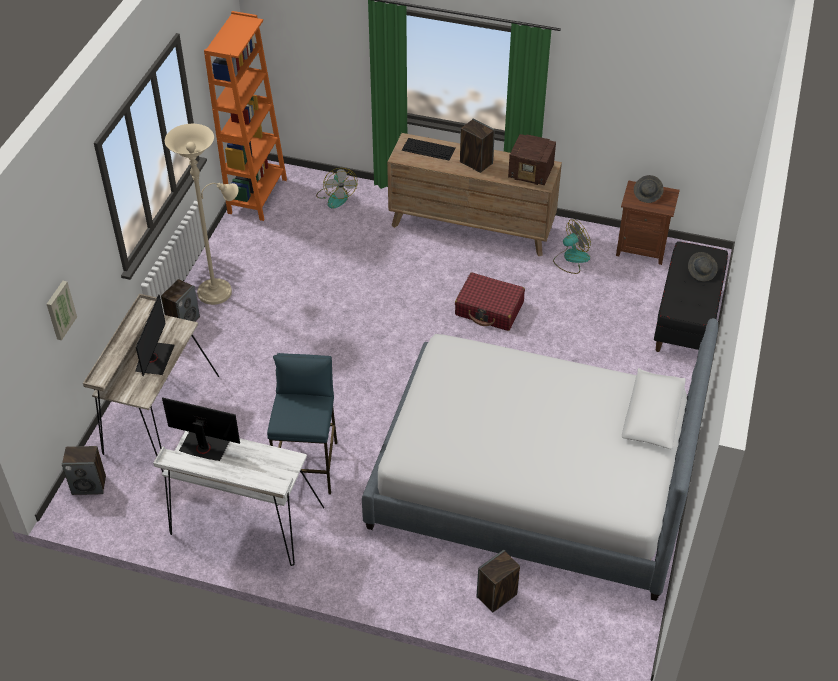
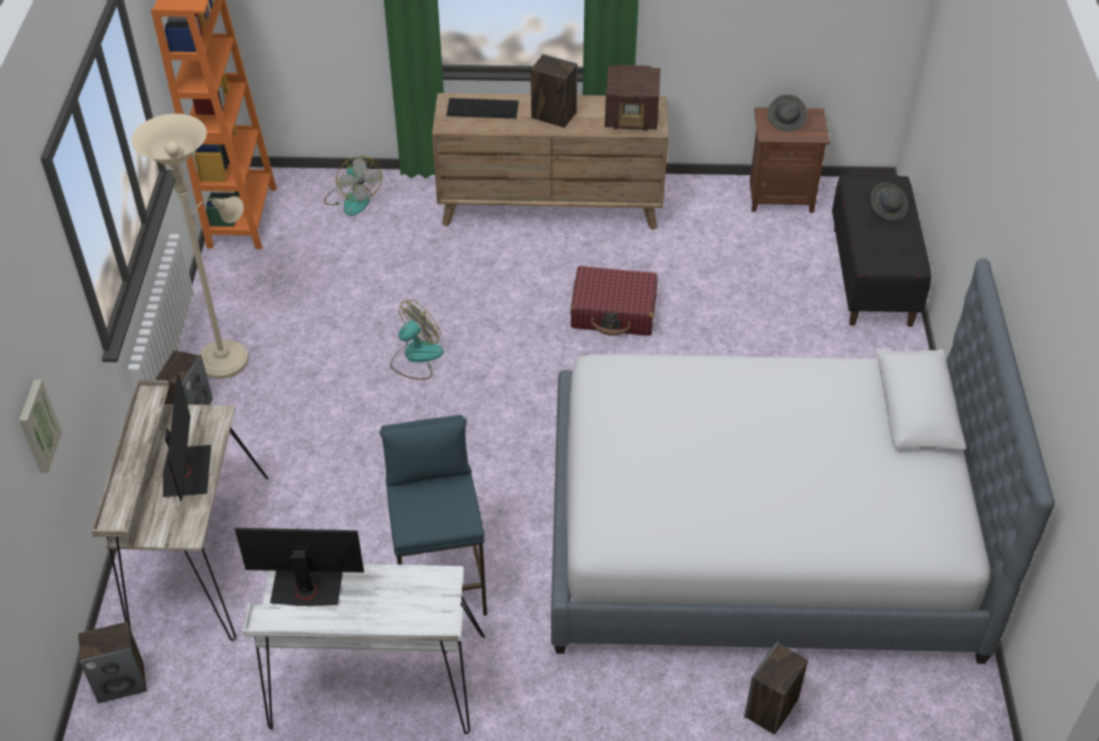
camera: 15 degrees left, 0 degrees up
fan [553,220,591,274] -> fan moved to [390,300,444,380]

